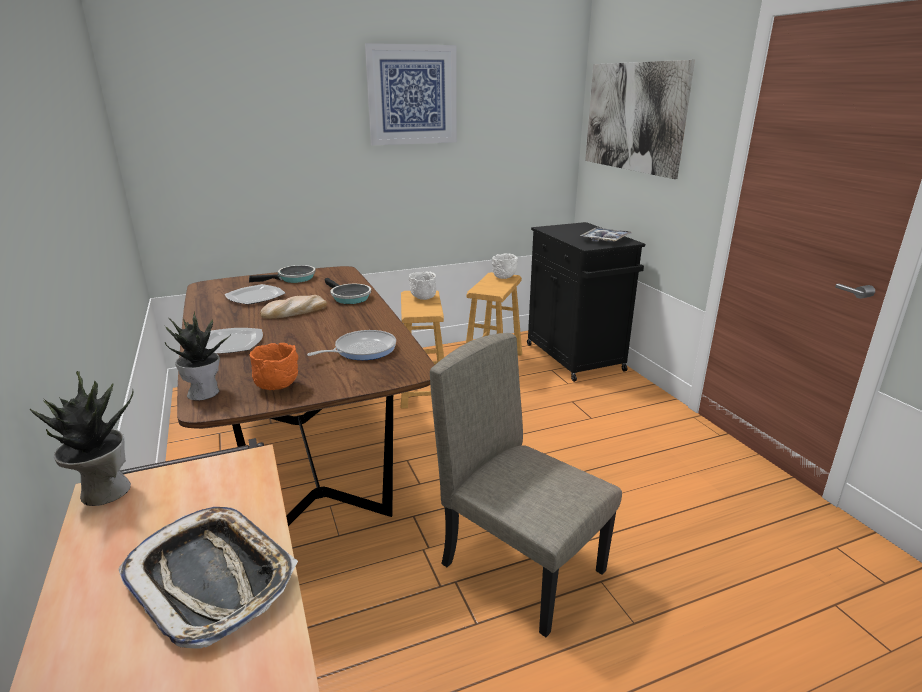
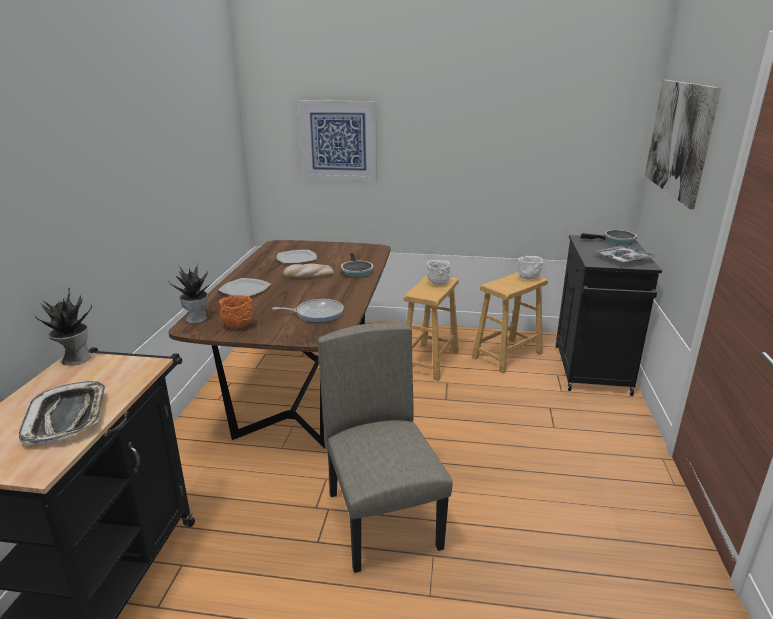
camera: 30 degrees right, 0 degrees up
frying pan [249,265,315,283] -> frying pan moved to [581,230,637,245]
picture [365,43,457,145] -> picture moved to [299,100,377,181]

